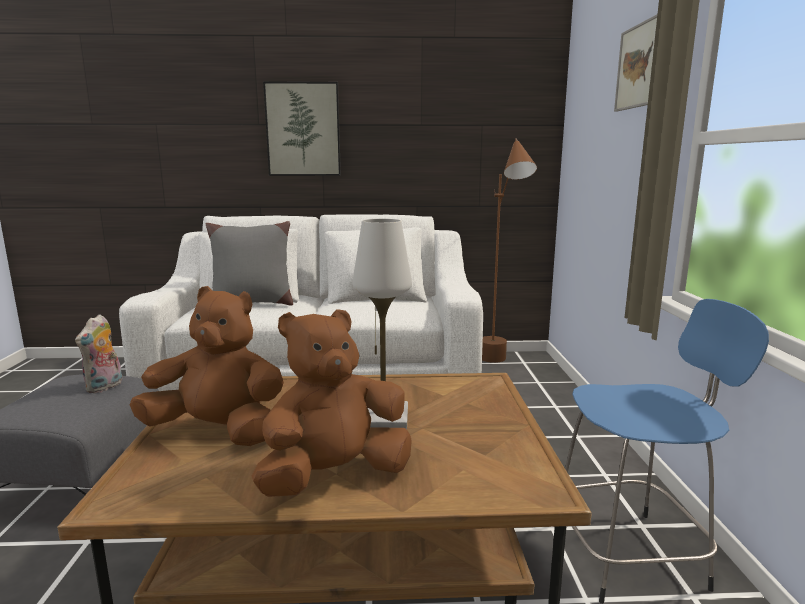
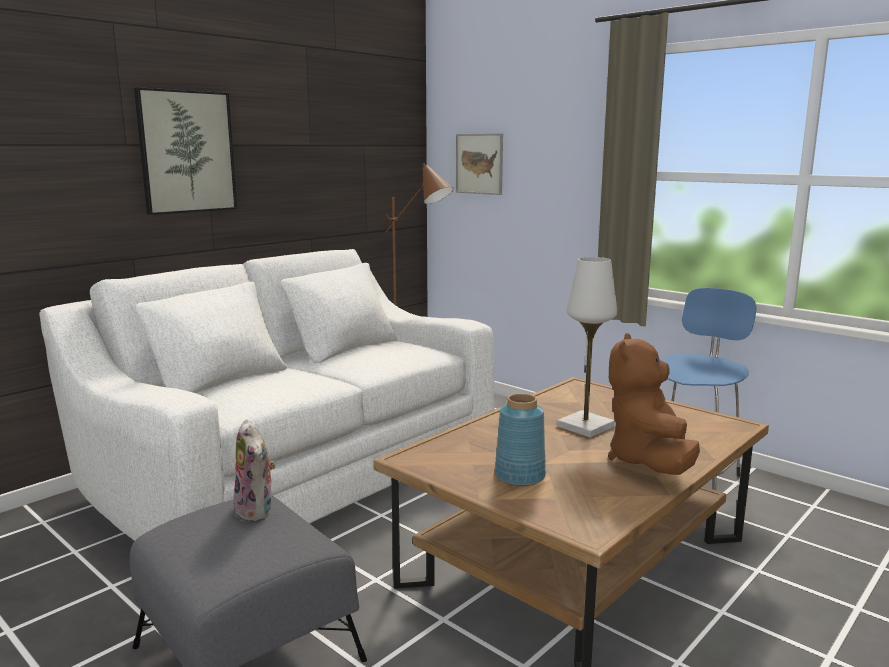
camera: 45 degrees left, 0 degrees up
brown plush toy [129,286,284,446] -> blue vase [495,393,546,486]
grey pillow [206,221,293,306] -> none
picture [614,14,657,112] -> picture moved to [456,133,503,195]

